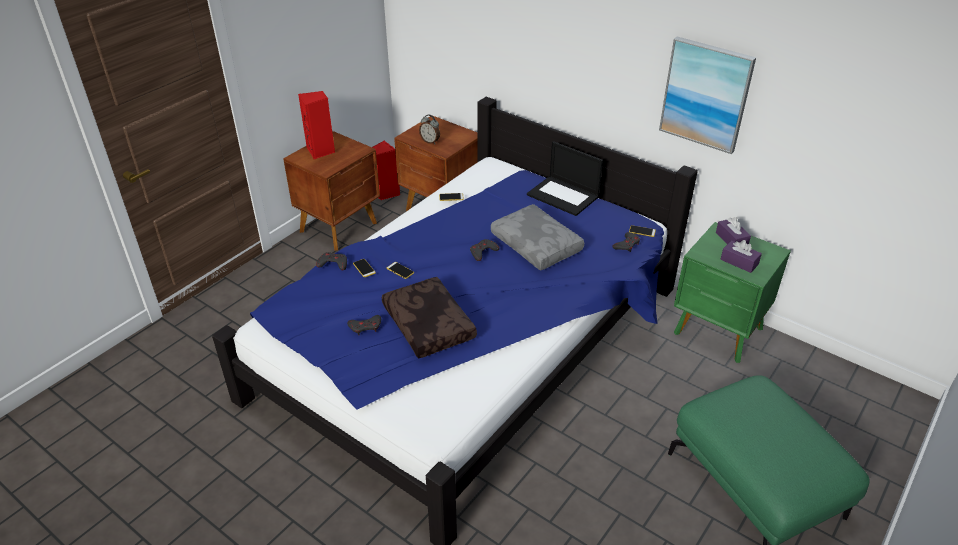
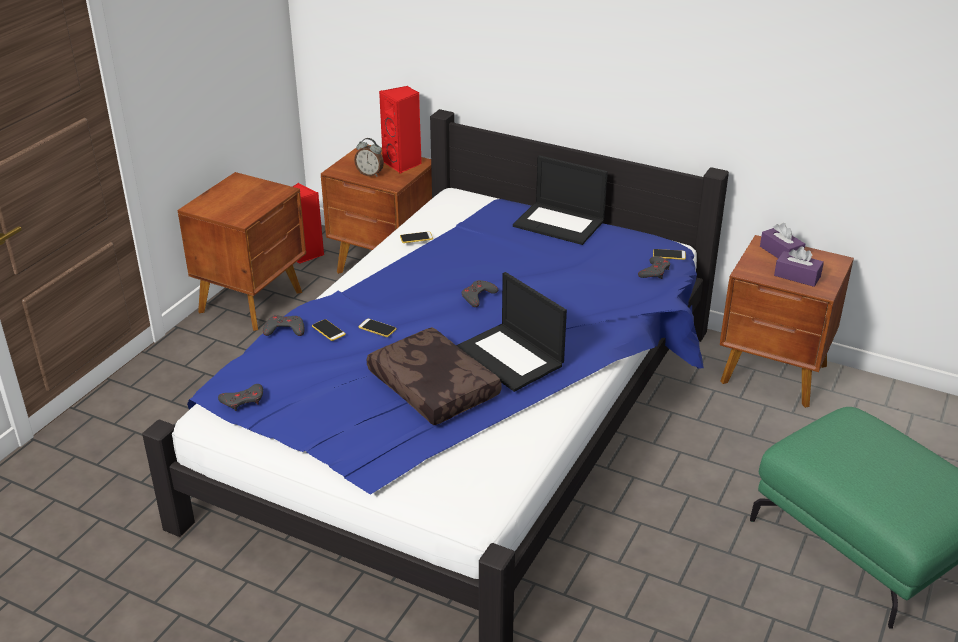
camera: 10 degrees left, 5 degrees down
red speaker [298,91,335,159] -> red speaker moved to [379,86,422,174]
grey game controller [347,315,381,335] -> grey game controller moved to [218,384,263,411]
grey pillow [491,204,584,271] -> none
picture [659,36,756,154] -> none
green nightstand [674,222,791,363] -> brown nightstand [720,235,854,408]
none -> laptop [456,272,567,392]

